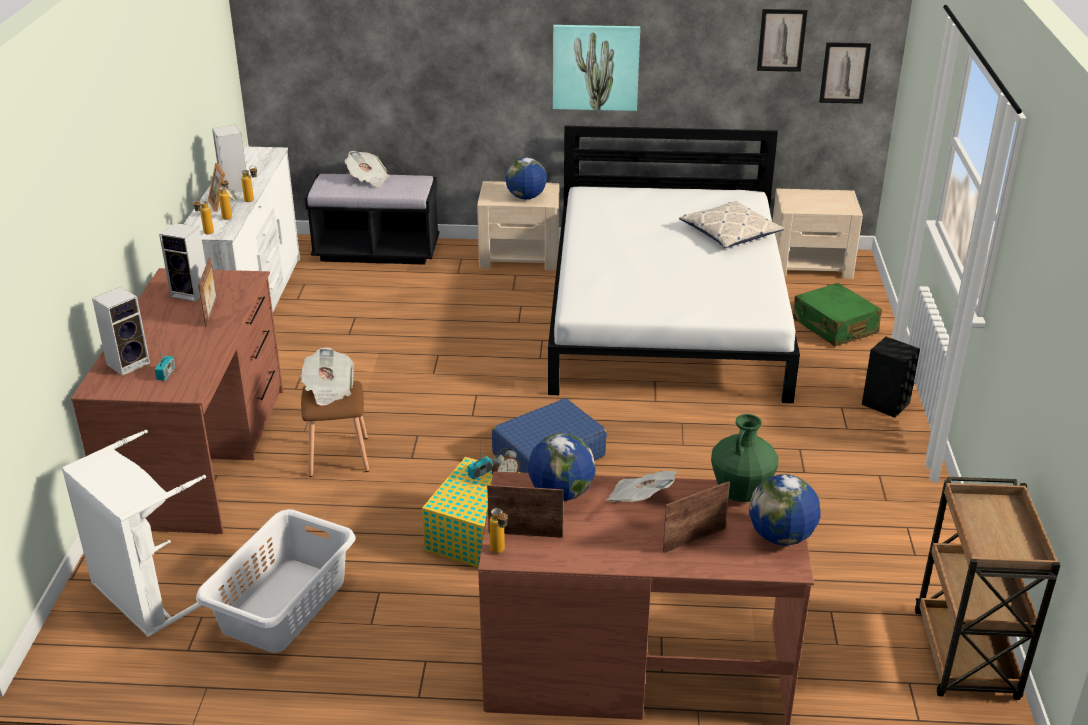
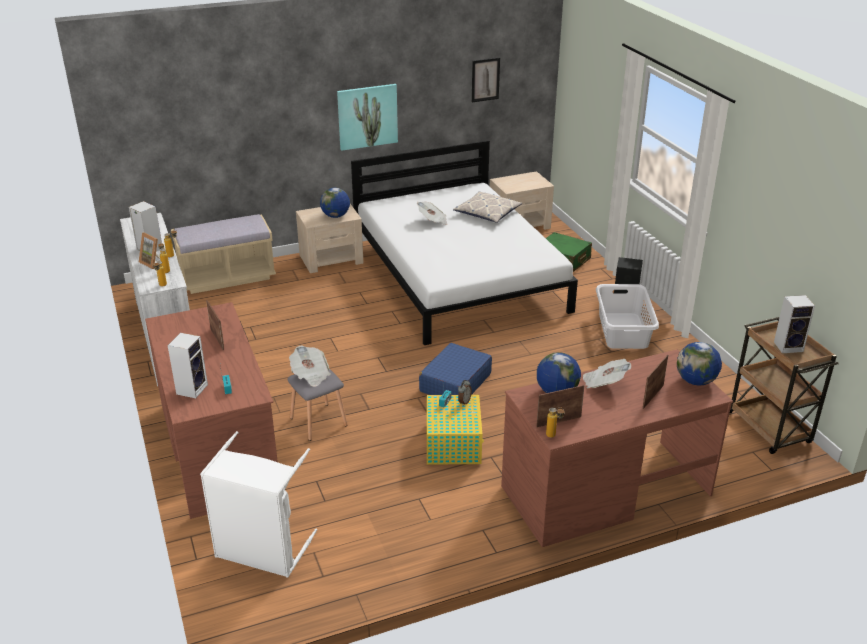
camera: 25 degrees left, 0 degrees up
speaker [159,223,206,302] -> speaker moved to [774,295,815,353]
white laundry basket [196,509,356,653] -> white laundry basket moved to [596,284,659,349]
brown stool [301,381,369,477] -> grey stool [287,369,348,441]
black bench [305,174,439,265] -> beige bench [171,214,276,294]
newspaper [345,151,390,187] -> newspaper moved to [417,201,447,225]
green vase [711,414,779,502] -> none
picture [819,42,871,104] -> none

